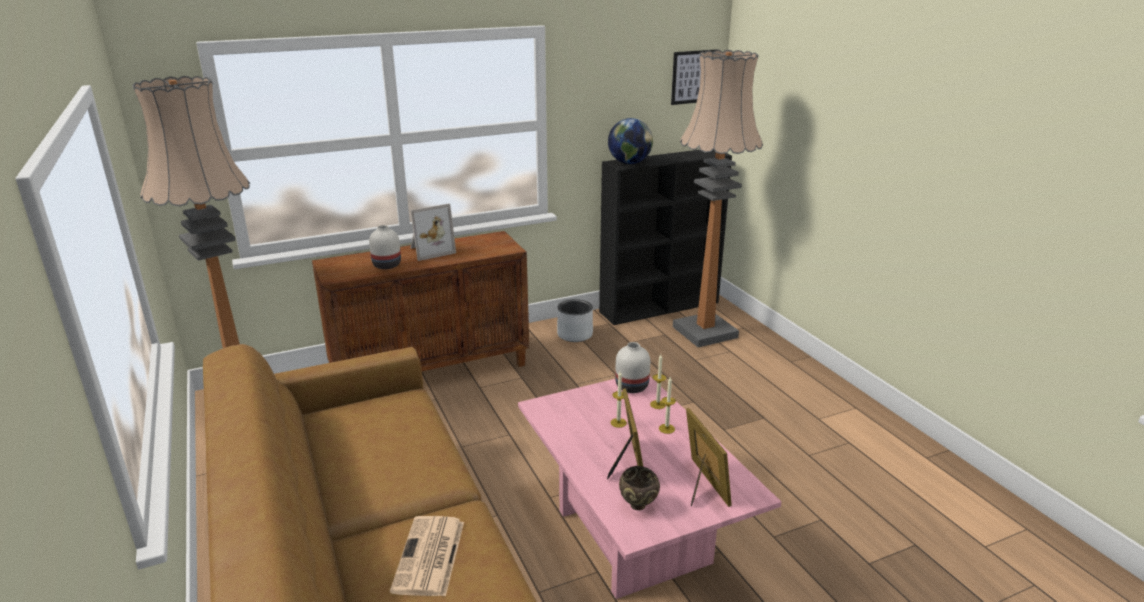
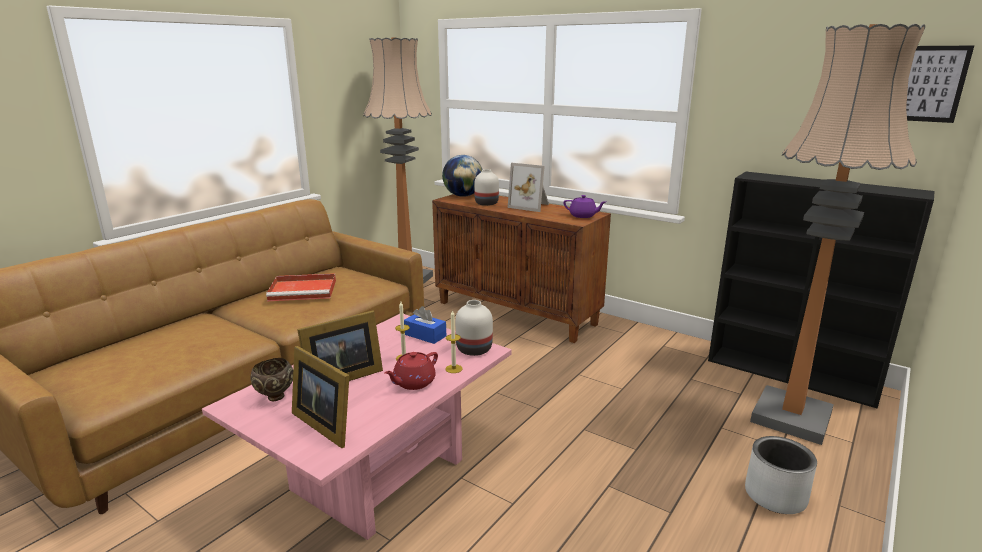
camera: 60 degrees right, 5 degrees down
newspaper [390,516,464,596] -> none
grey planter [557,299,593,342] -> grey planter moved to [745,436,817,514]
globe [608,118,653,164] -> globe moved to [442,155,483,197]
candle [659,377,676,434] -> red teapot [385,352,438,390]
picture frame [686,408,732,507] -> picture frame turned 90 degrees clockwise [292,346,349,448]
none -> red tray [266,273,336,301]
none -> blue tissue box [404,306,446,344]
none -> purple teapot [563,195,605,218]

